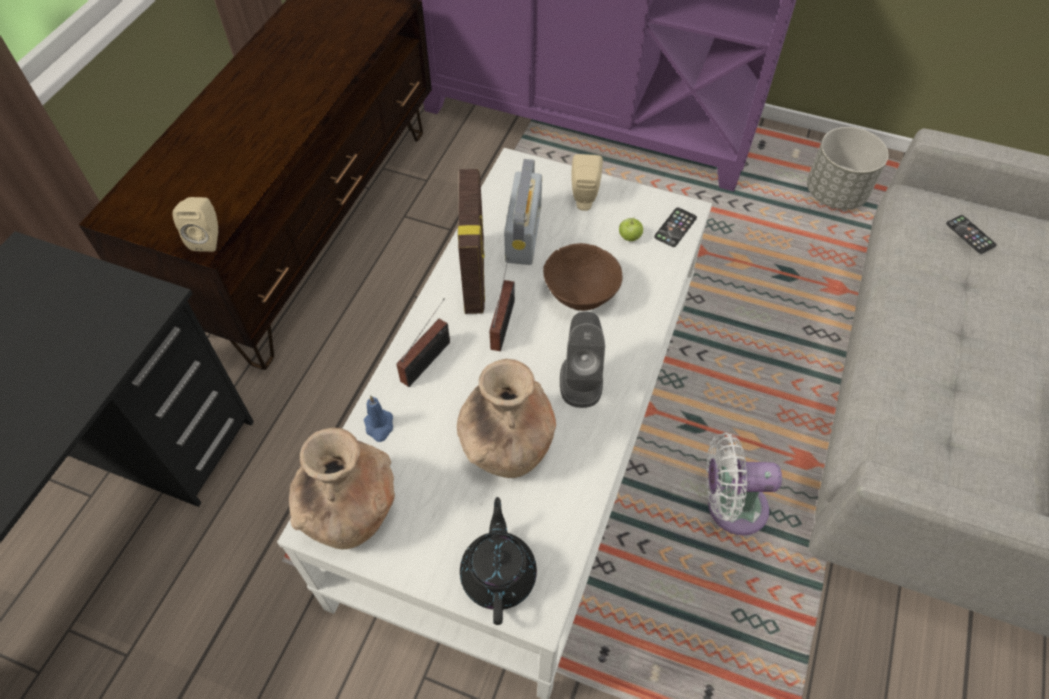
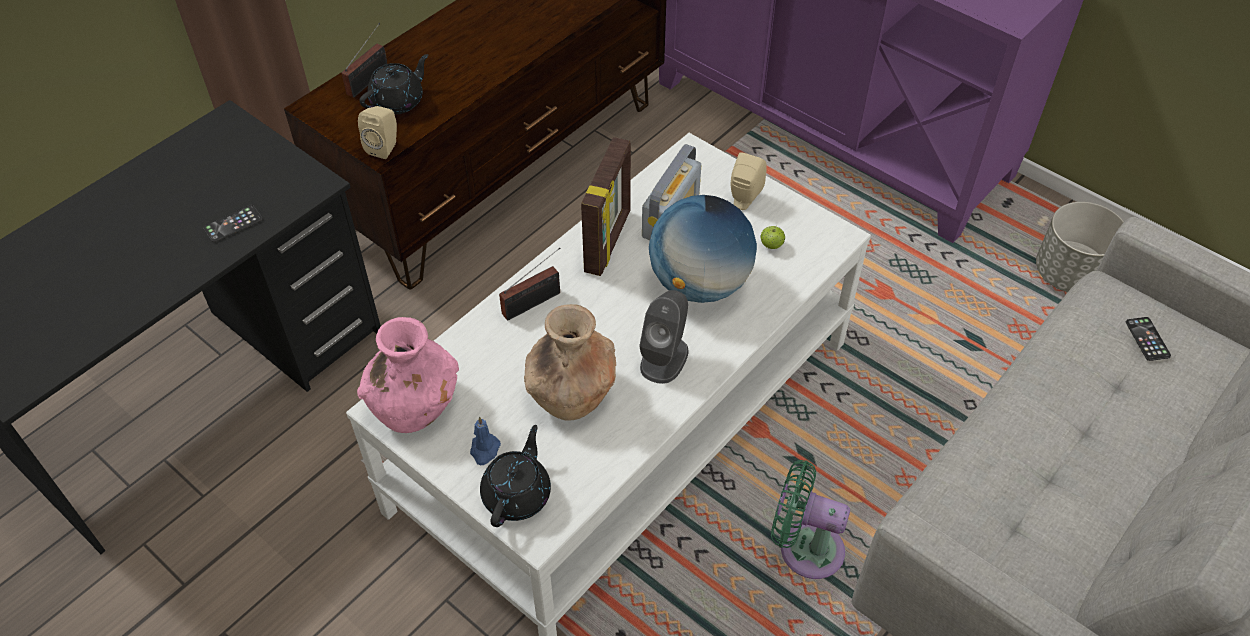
camera: 20 degrees right, 5 degrees down
brown vase [289,428,395,550] -> pink vase [357,317,459,433]
blue candle [364,395,393,442] -> blue candle moved to [470,417,501,465]
radio [490,258,515,351] -> radio moved to [342,23,388,98]
brown bowl [543,243,623,311] -> globe [649,195,757,303]
phone [654,207,697,247] -> phone moved to [203,205,263,242]
white fan [706,433,782,536] -> green fan [771,460,850,579]
none -> black teapot [359,54,428,115]

